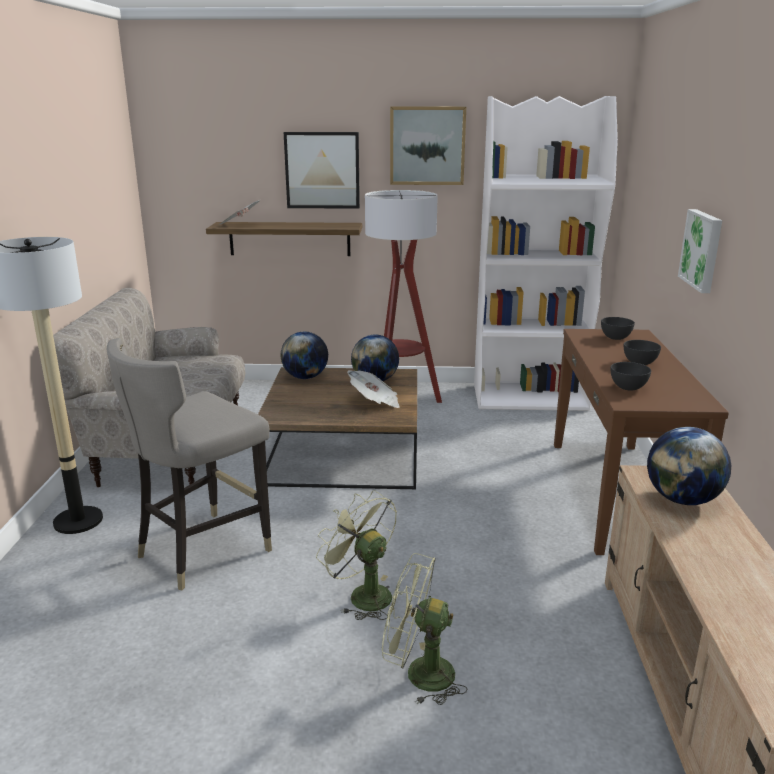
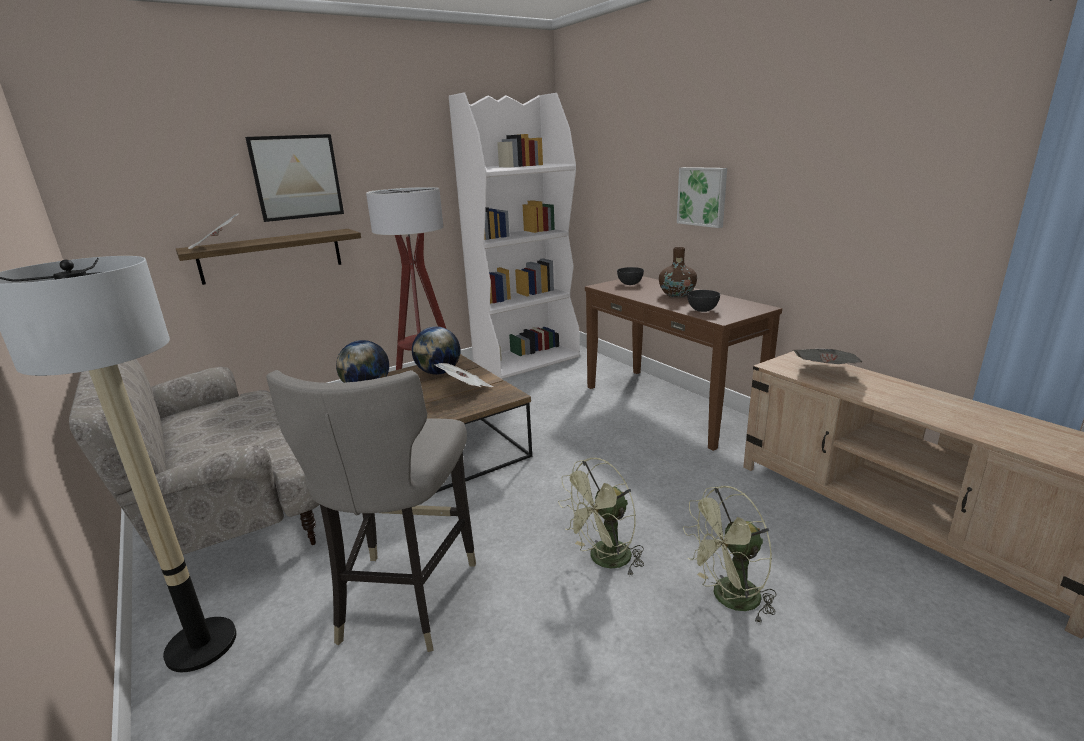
camera: 35 degrees left, 0 degrees up
green fan [316,490,397,620] -> green fan turned 45 degrees counterclockwise [558,458,644,575]
picture [390,106,466,185] -> none
grey bowl [624,340,661,365] -> brown vase [659,247,697,297]
globe [647,427,731,505] -> newspaper [793,349,862,364]

